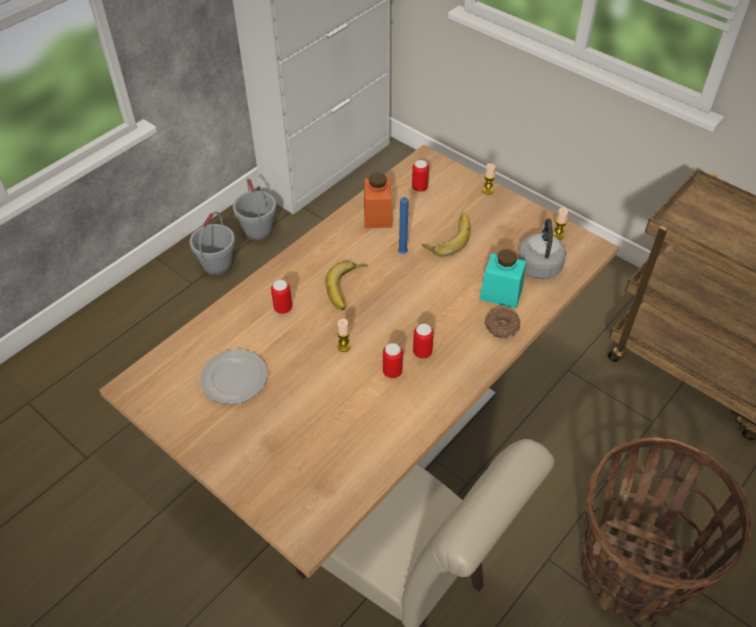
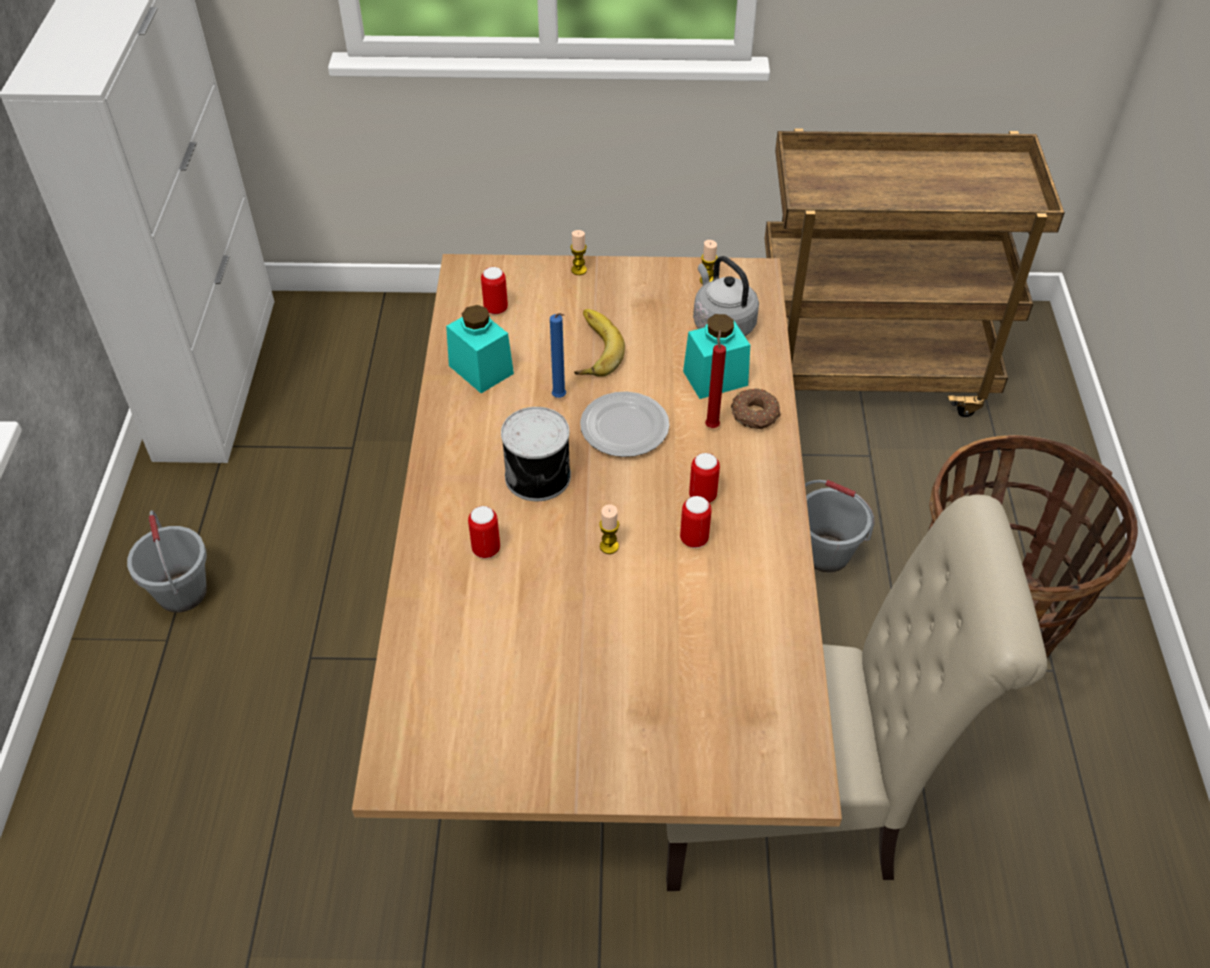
camera: 40 degrees left, 0 degrees up
plate [200,350,267,404] -> plate moved to [580,391,670,457]
grey bucket [233,178,276,241] -> grey bucket moved to [805,480,875,572]
banana [325,261,368,310] -> can [501,407,571,501]
orange jar [364,172,392,228] -> turquoise jar [446,305,514,393]
none -> red candle [705,330,726,428]

